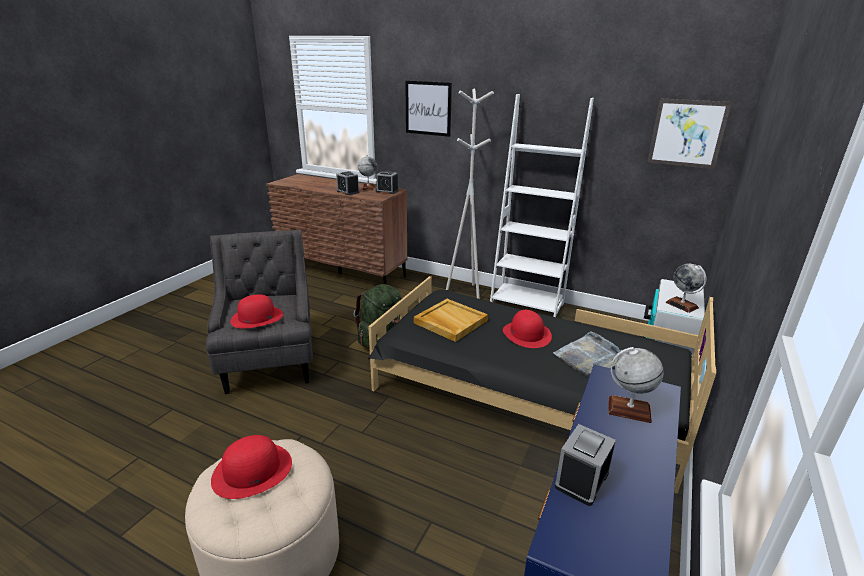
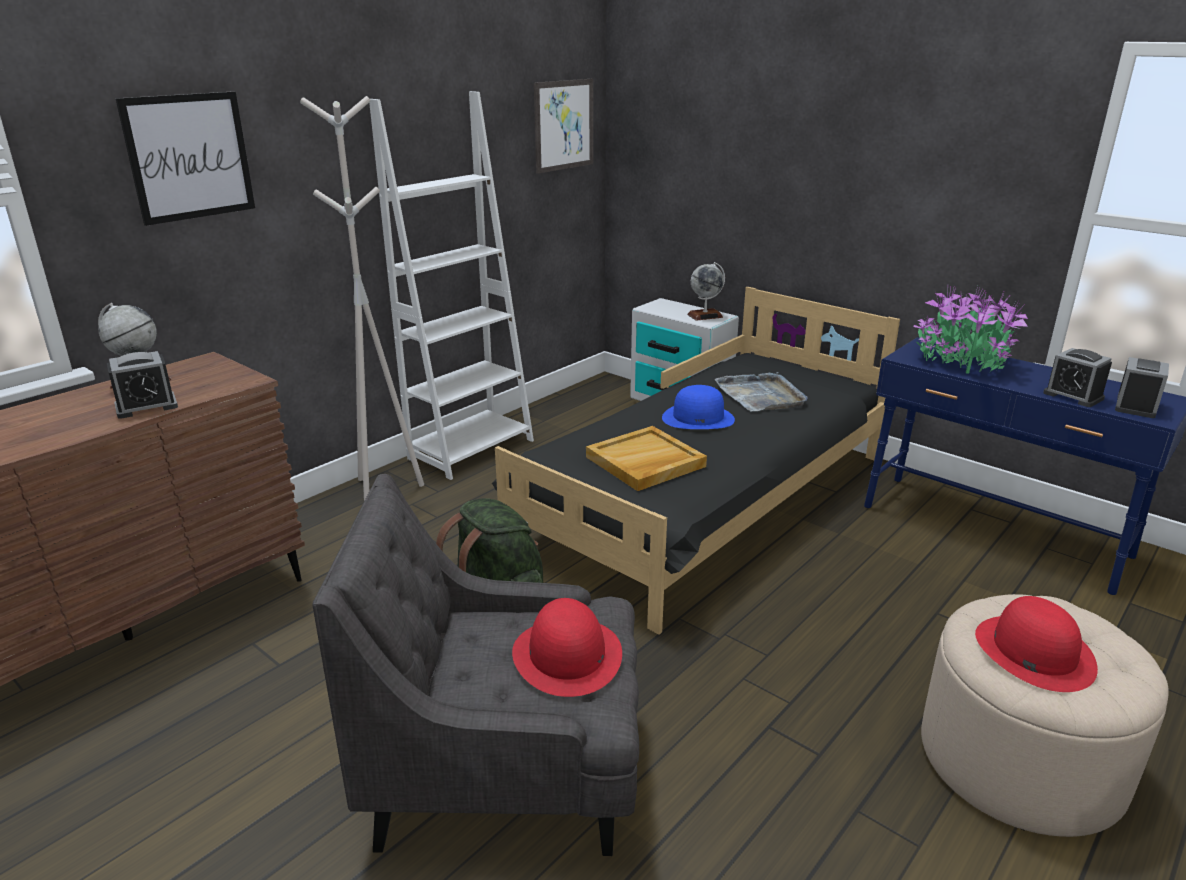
camera: 75 degrees left, 0 degrees up
alarm clock [376,171,399,194] -> alarm clock moved to [1115,357,1169,418]
red hat [503,310,552,348] -> blue hat [662,385,735,429]
globe [608,347,664,423] -> potted plant [914,286,1028,373]

